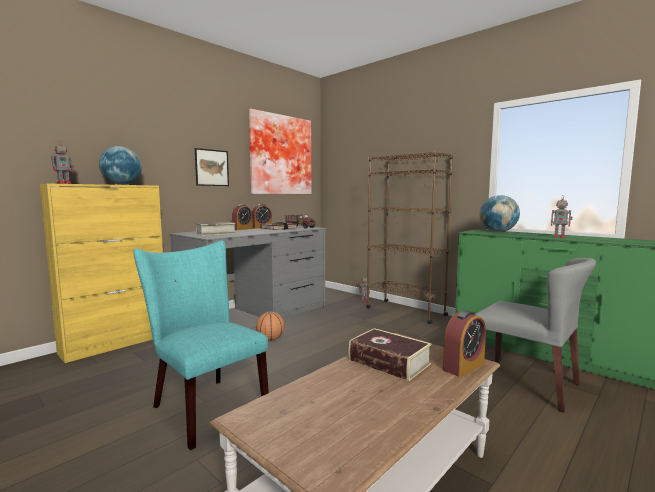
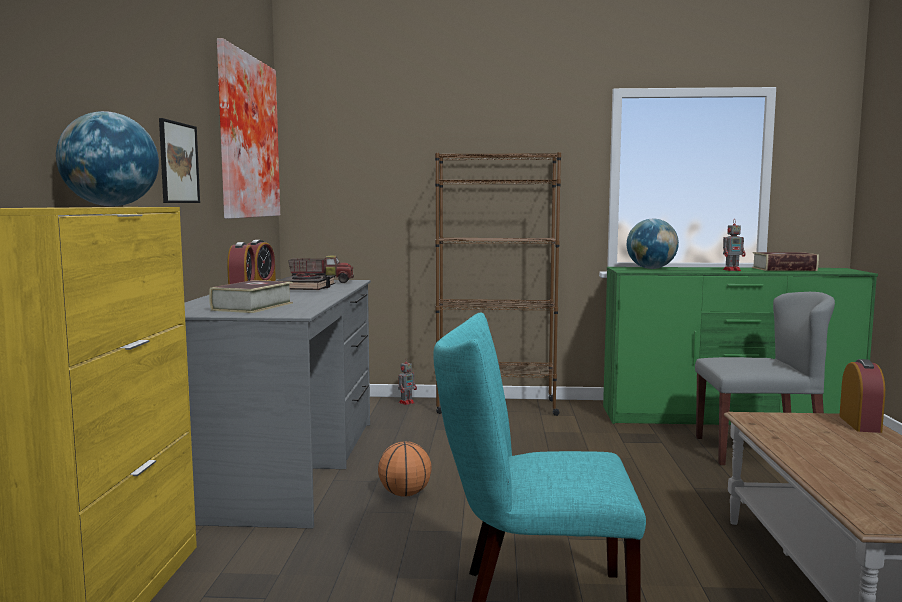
camera: 40 degrees left, 0 degrees up
toy robot [51,142,74,184] -> none
book [349,328,432,381] -> book moved to [752,252,819,271]

